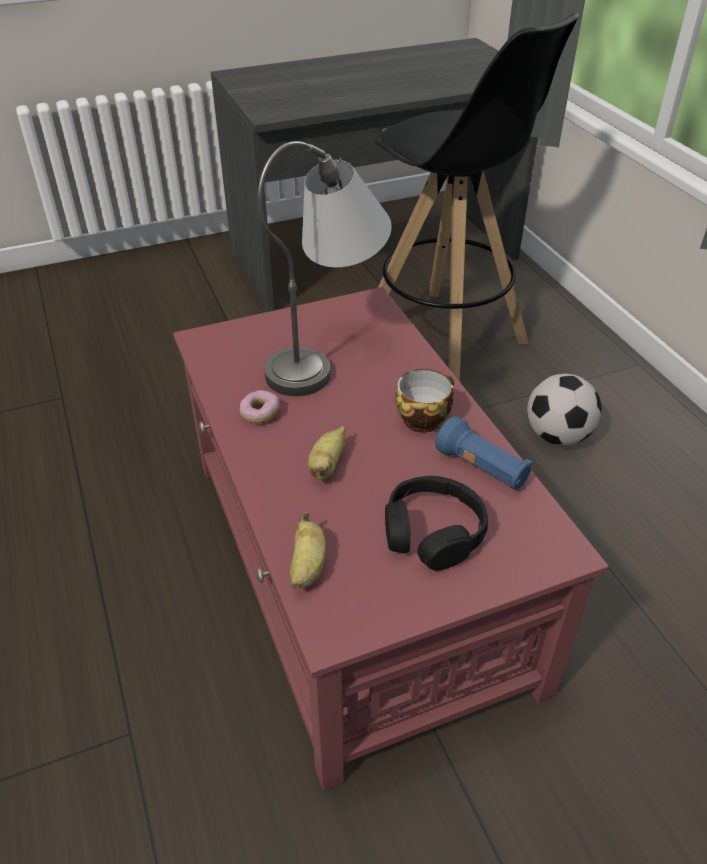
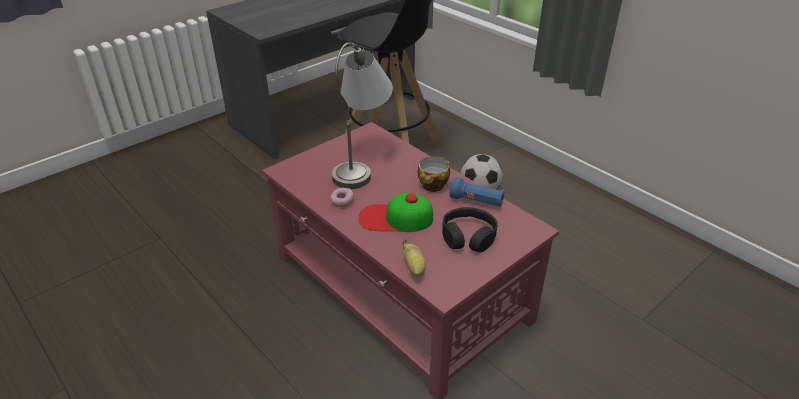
camera: 20 degrees left, 5 degrees down
banana [308,426,346,480] -> cap [358,192,433,232]

